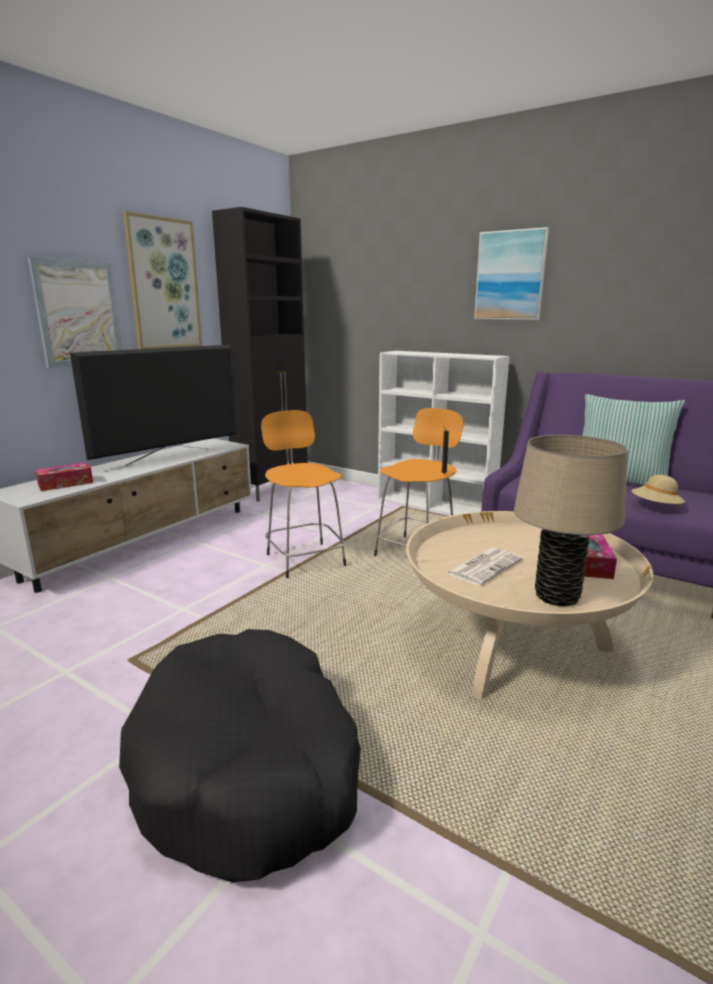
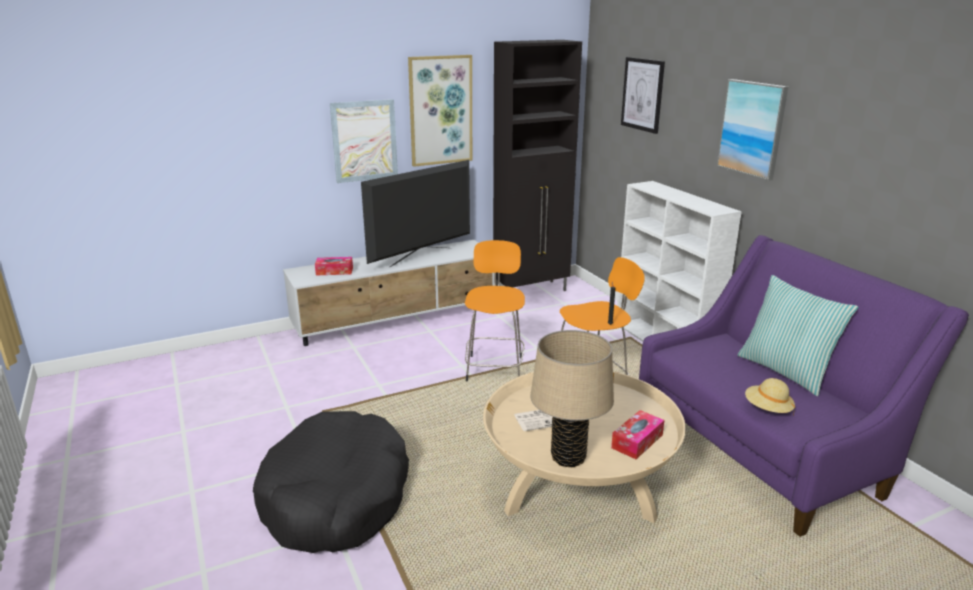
camera: 30 degrees right, 5 degrees up
television [70,345,238,467] -> television turned 150 degrees clockwise [361,160,470,267]
none -> picture [621,57,665,134]

